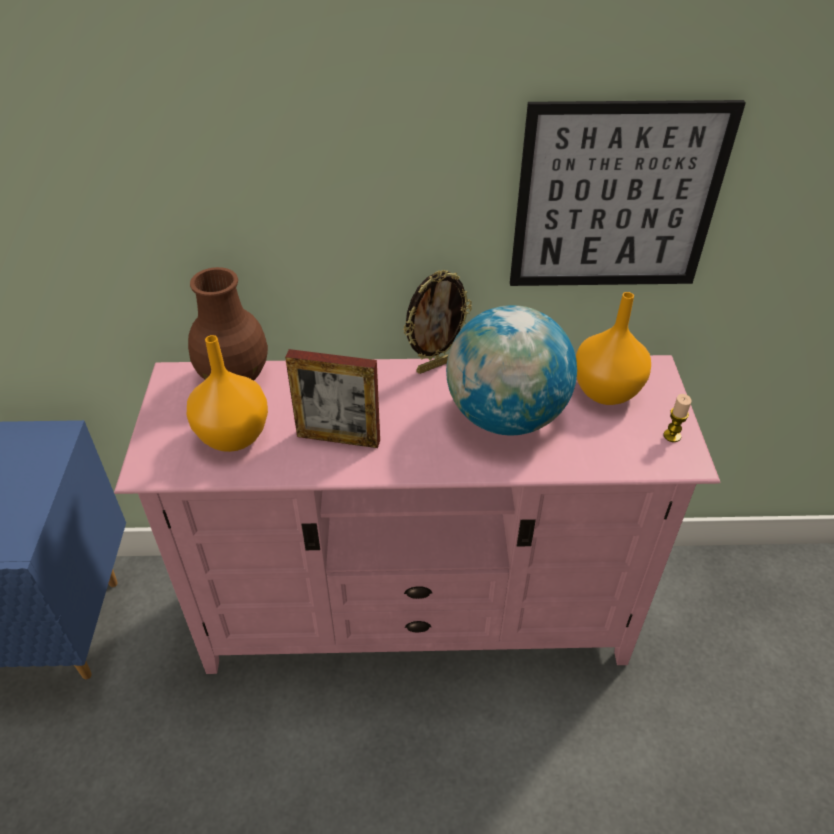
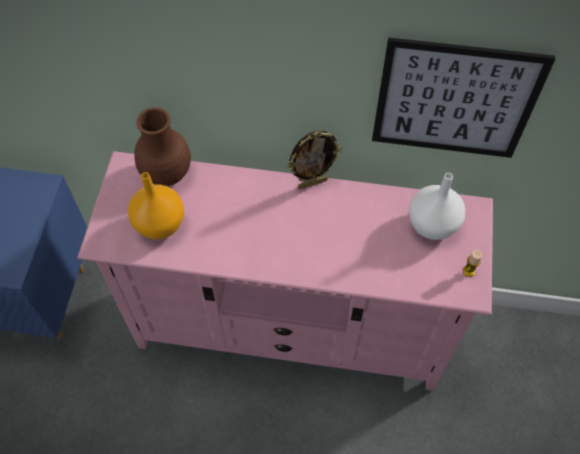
camera: 10 degrees right, 15 degrees up
picture frame [285,349,380,448] -> none
globe [446,305,577,435] -> none
orange vase [576,292,651,405] -> white vase [409,173,465,240]

